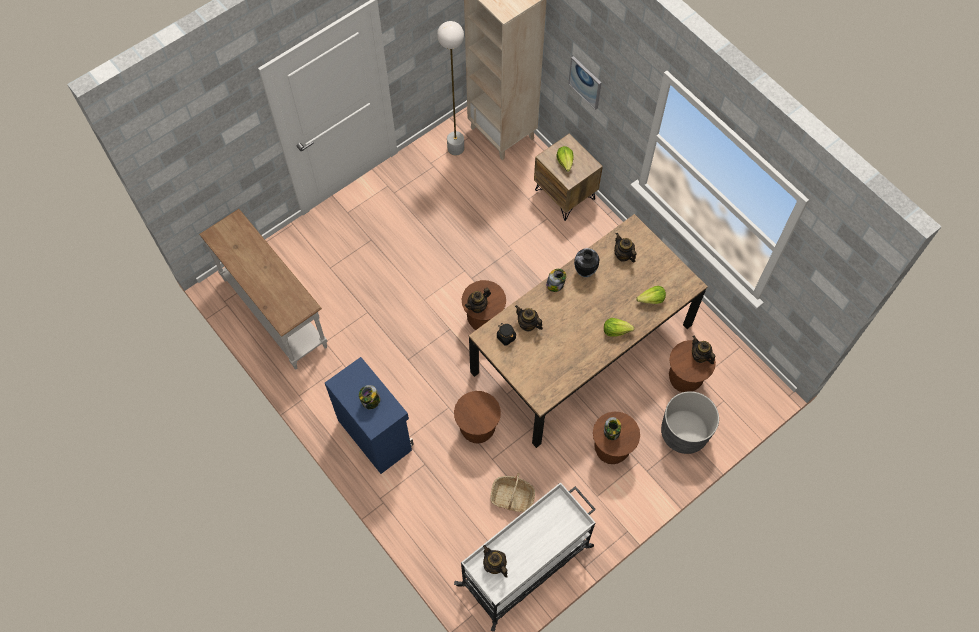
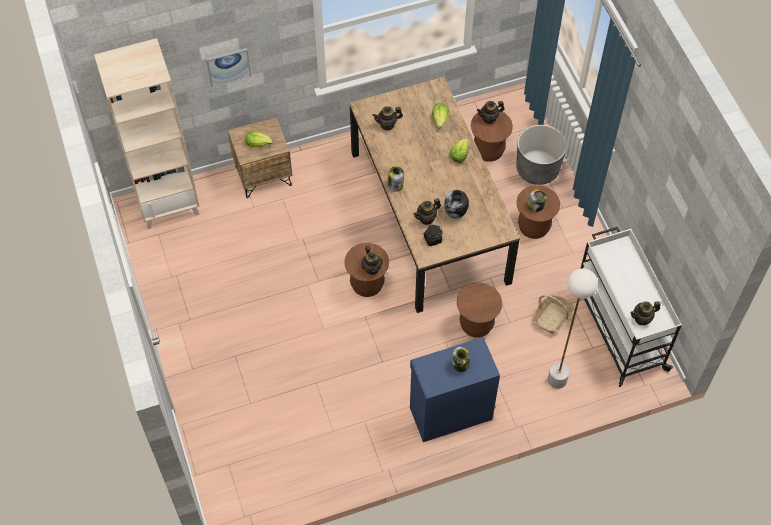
camera: 70 degrees left, 5 degrees down
white console table [199,209,327,370] -> none
white floor lamp [437,21,464,156] -> white floor lamp moved to [548,268,598,389]
vase [574,248,599,277] -> vase moved to [444,190,469,219]

